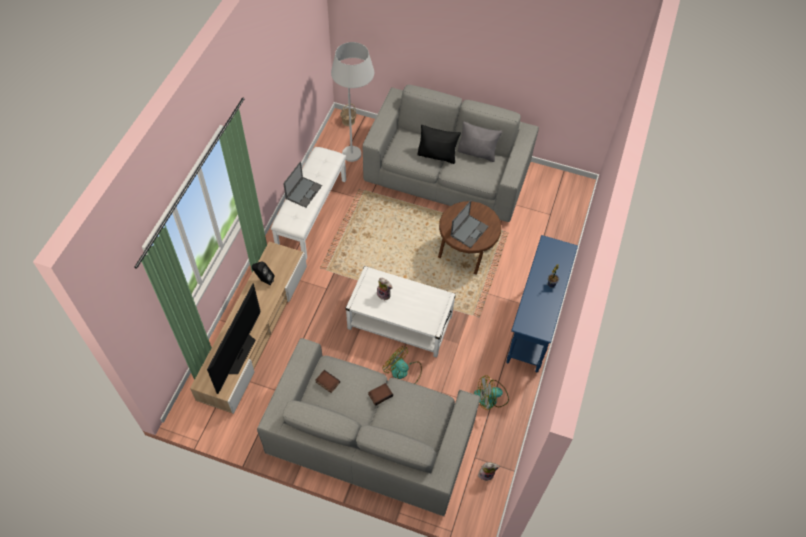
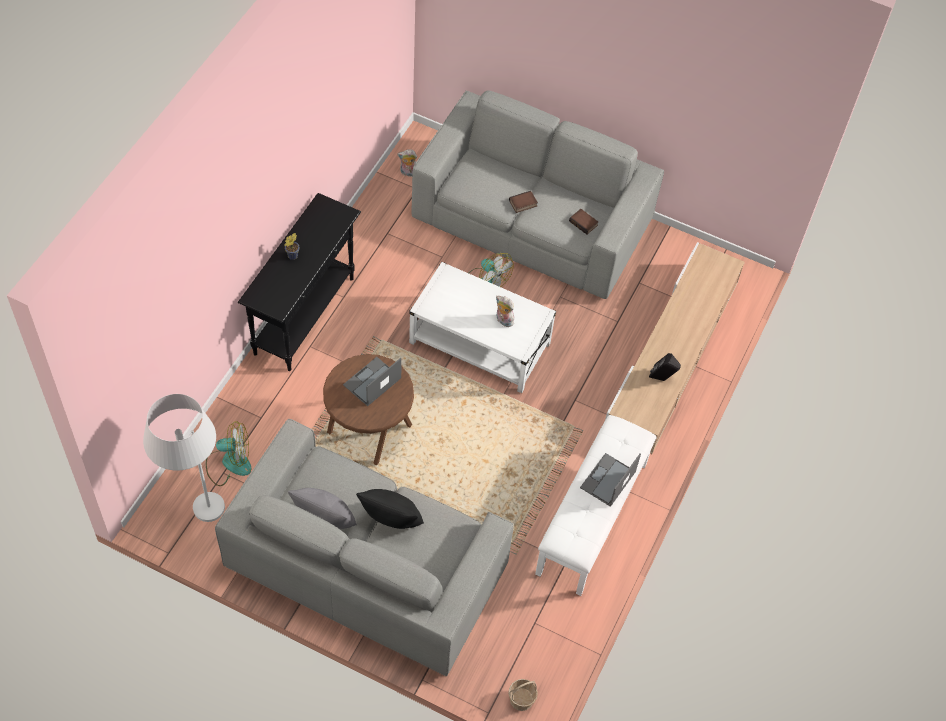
camera: 175 degrees left, 0 degrees up
television [207,284,261,394] -> none
white floor lamp [331,42,374,162] -> white floor lamp moved to [143,394,225,522]
fan [474,375,509,409] -> fan moved to [206,421,252,486]
blue console table [506,235,578,373] -> black console table [238,193,361,371]

